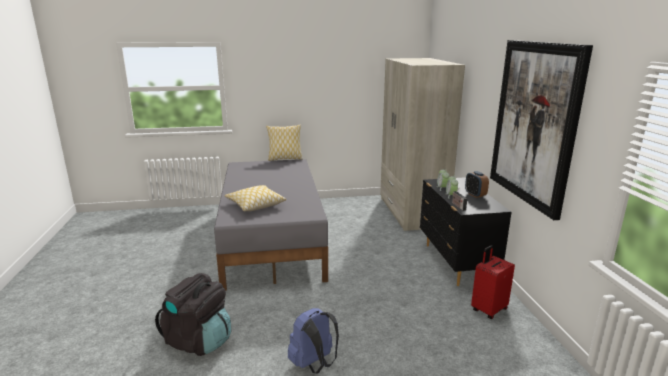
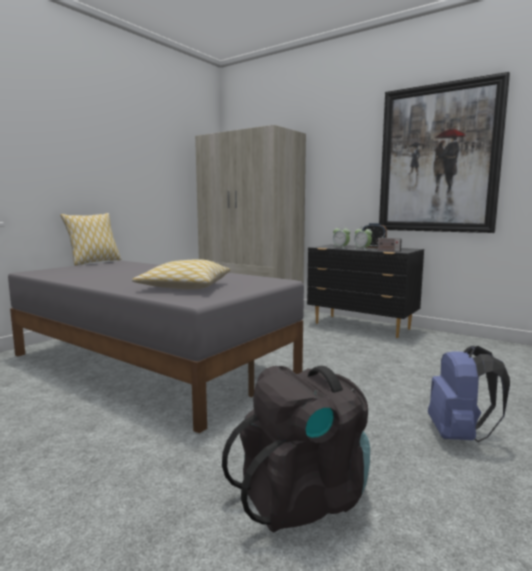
camera: 45 degrees left, 10 degrees down
red suitcase [471,245,515,319] -> none

